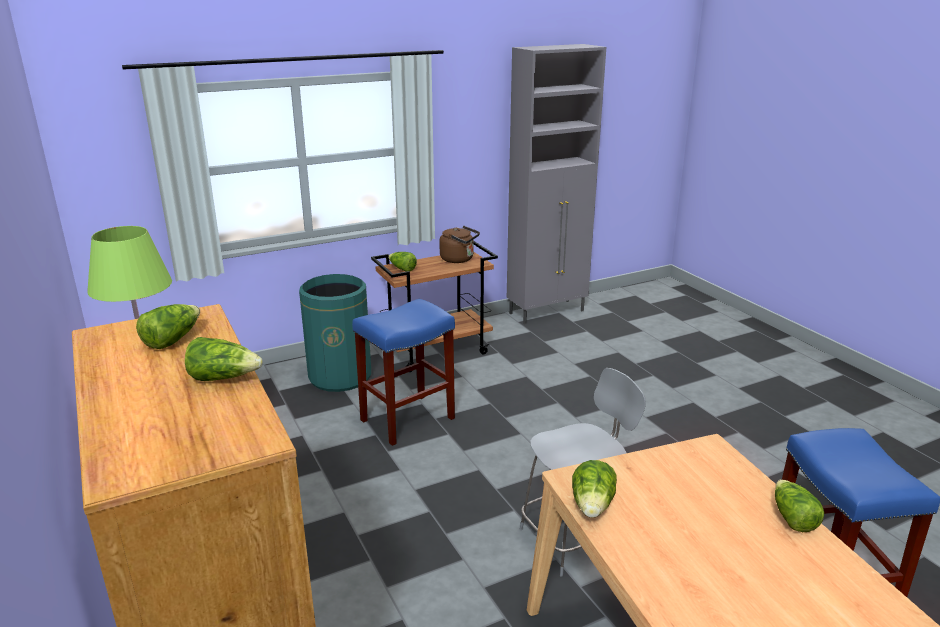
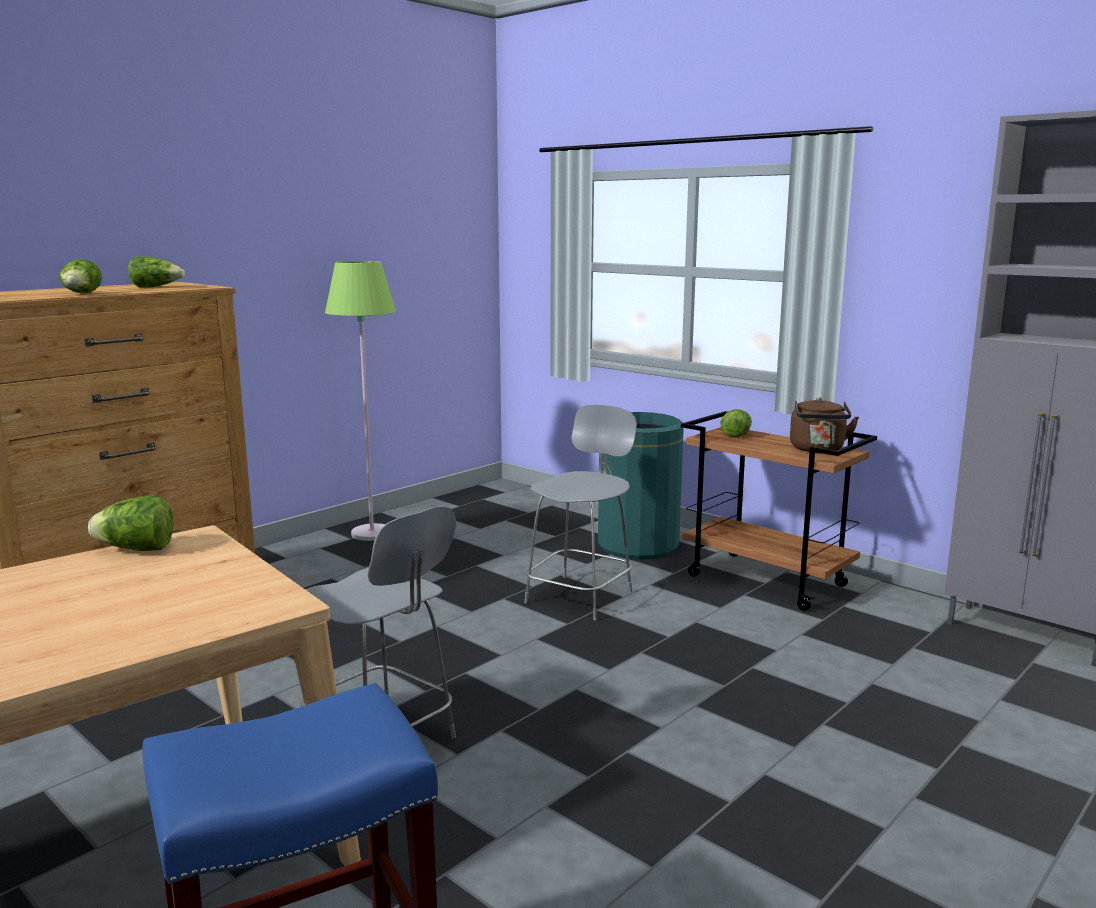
camera: 70 degrees right, 10 degrees down
blue stool [352,299,455,446] -> grey chair [524,405,637,620]
lettuce [775,479,824,532] -> none

